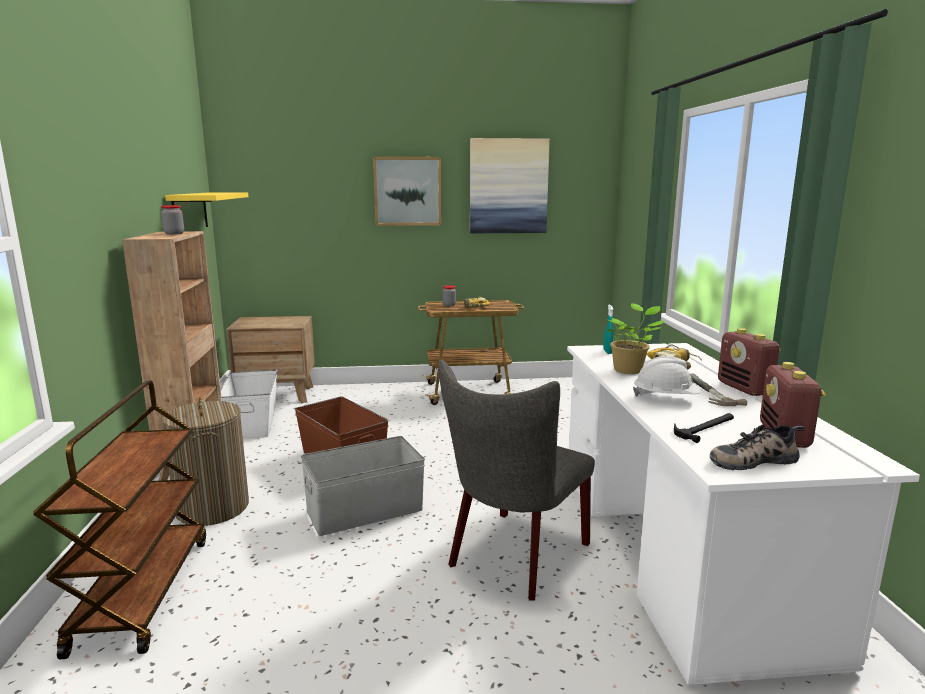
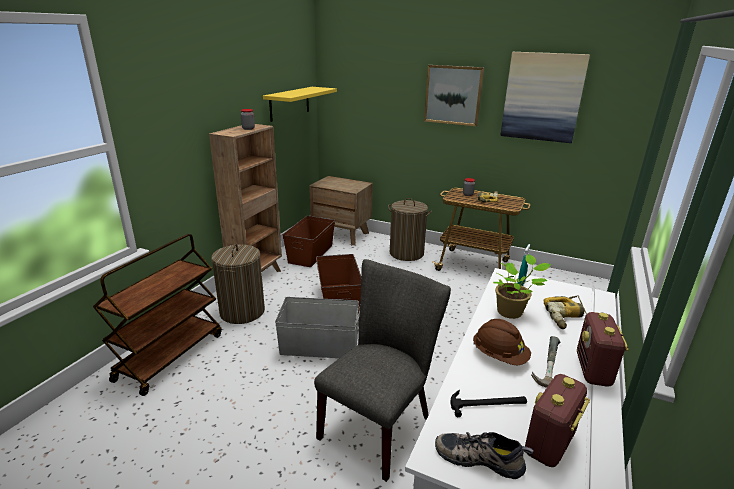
camera: 30 degrees right, 10 degrees up
white storage box [221,370,278,439] -> brown storage box [283,216,335,267]
grey chair [439,360,595,601] -> grey chair turned 150 degrees clockwise [314,259,451,482]
white hard hat [633,356,700,397] -> brown hard hat [473,319,531,366]
none -> laundry basket [388,198,432,261]

